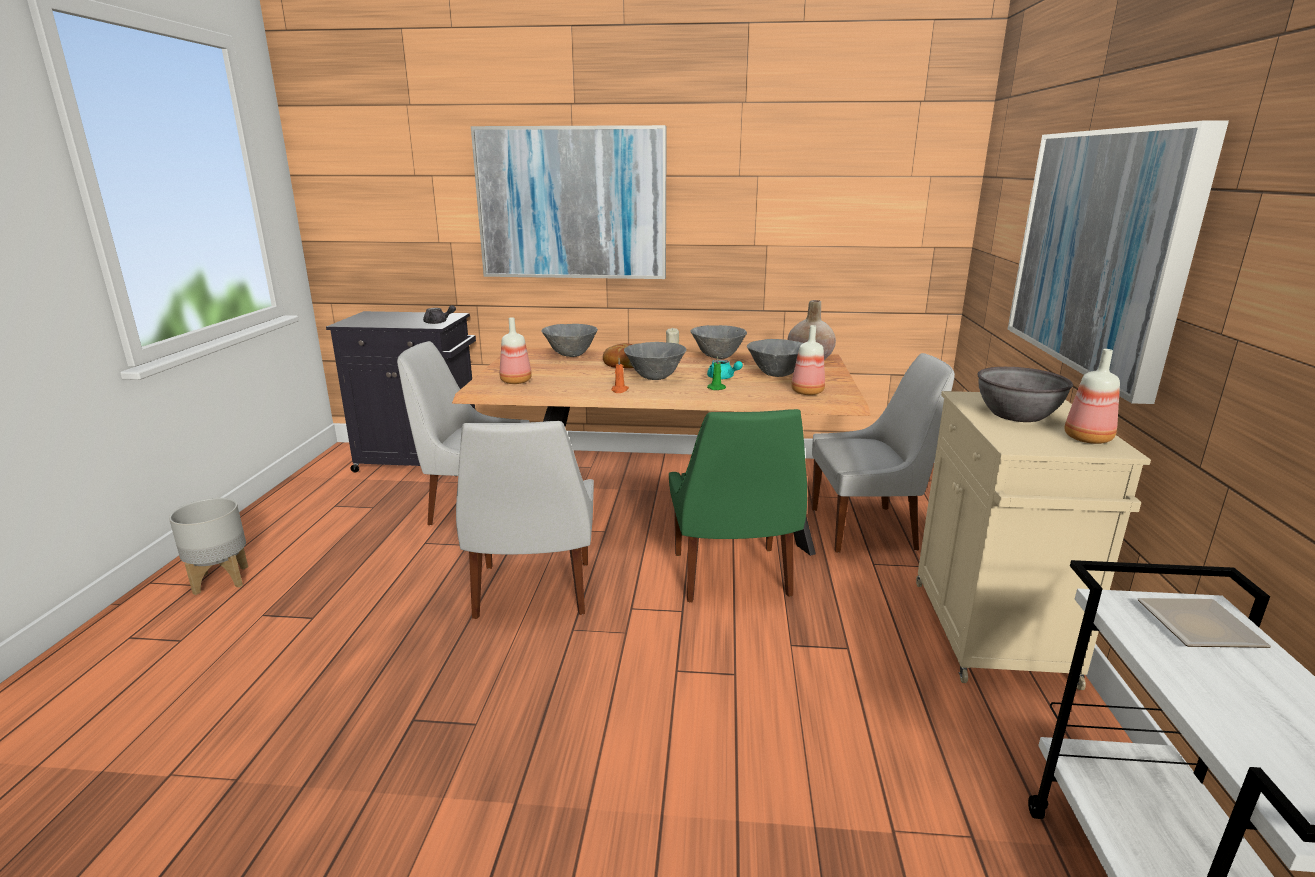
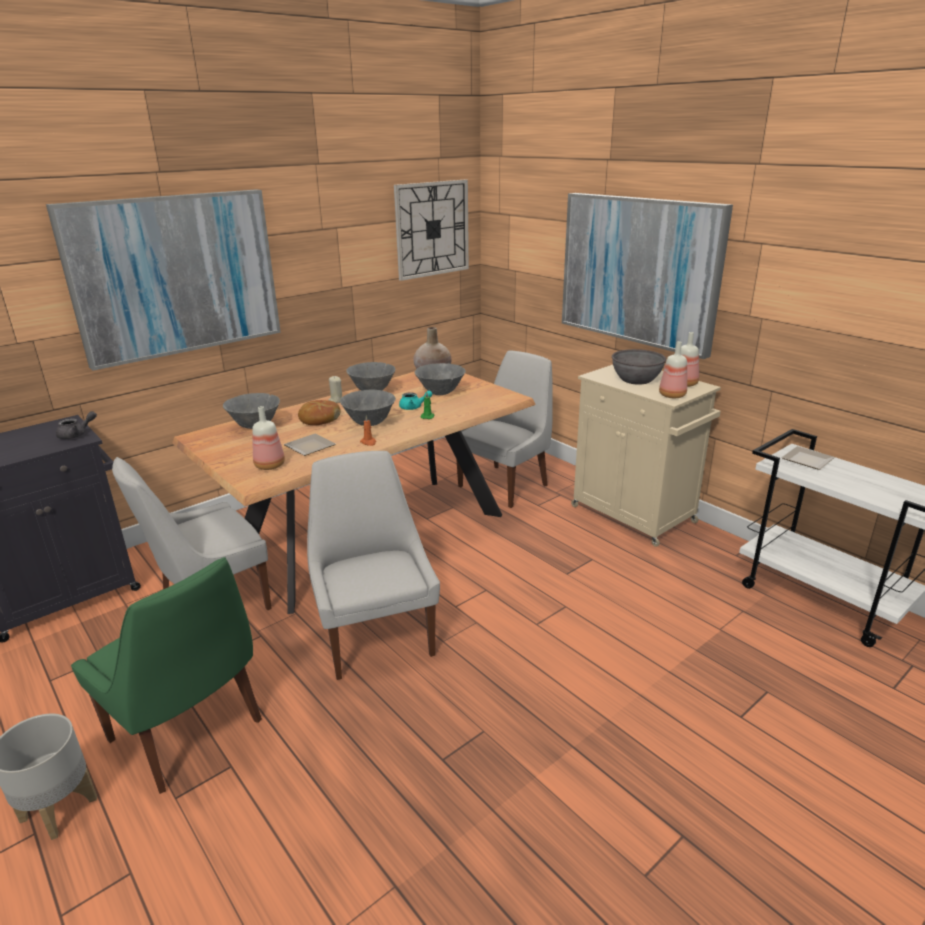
camera: 45 degrees left, 5 degrees up
white chair [456,421,594,619] -> white chair turned 150 degrees counterclockwise [307,451,440,680]
green chair [669,409,807,602] -> green chair moved to [71,557,262,794]
bottle [791,325,825,395] -> bottle moved to [659,341,687,398]
none -> plate [284,434,336,456]
none -> wall clock [394,179,469,281]

